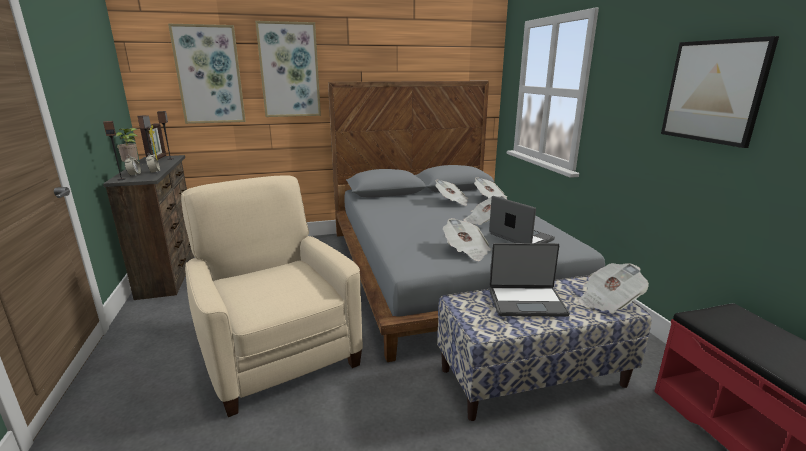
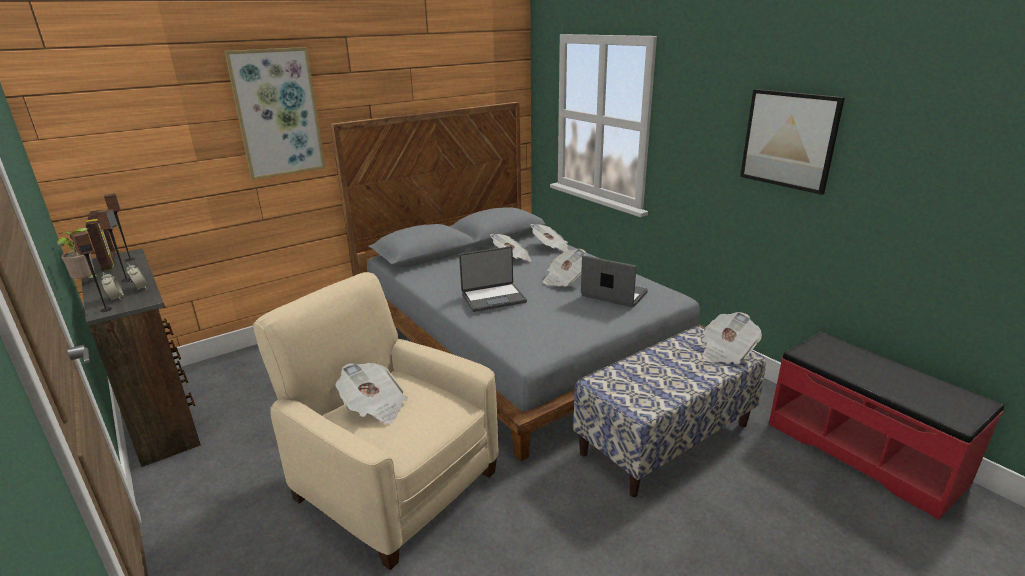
camera: 20 degrees left, 5 degrees up
picture [168,24,246,124] -> none
newspaper [443,218,491,261] -> newspaper moved to [336,363,408,424]
laptop [489,243,570,317] -> laptop moved to [459,246,527,312]

